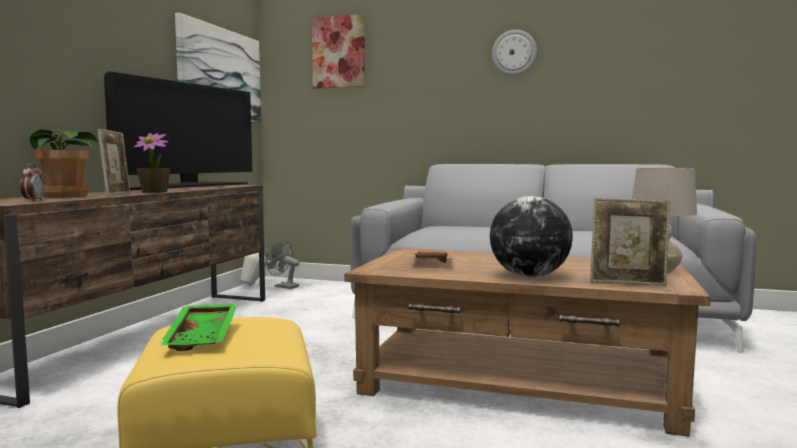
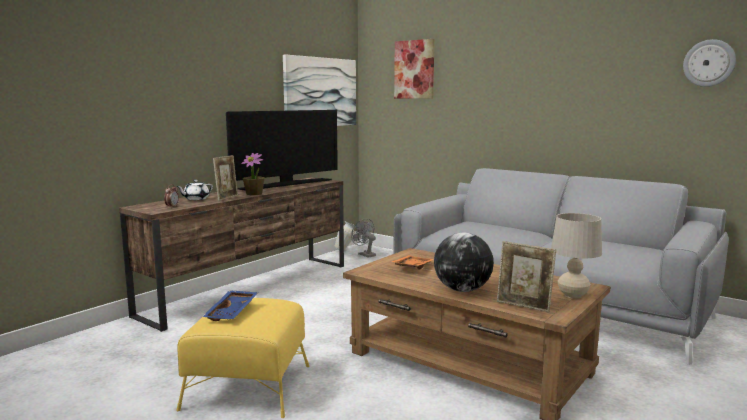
camera: 20 degrees right, 5 degrees up
potted plant [30,129,99,197] -> white teapot [176,180,213,200]
green tray [158,304,237,351] -> blue tray [202,290,258,321]
wall clock [492,30,537,76] -> wall clock moved to [683,39,736,87]

